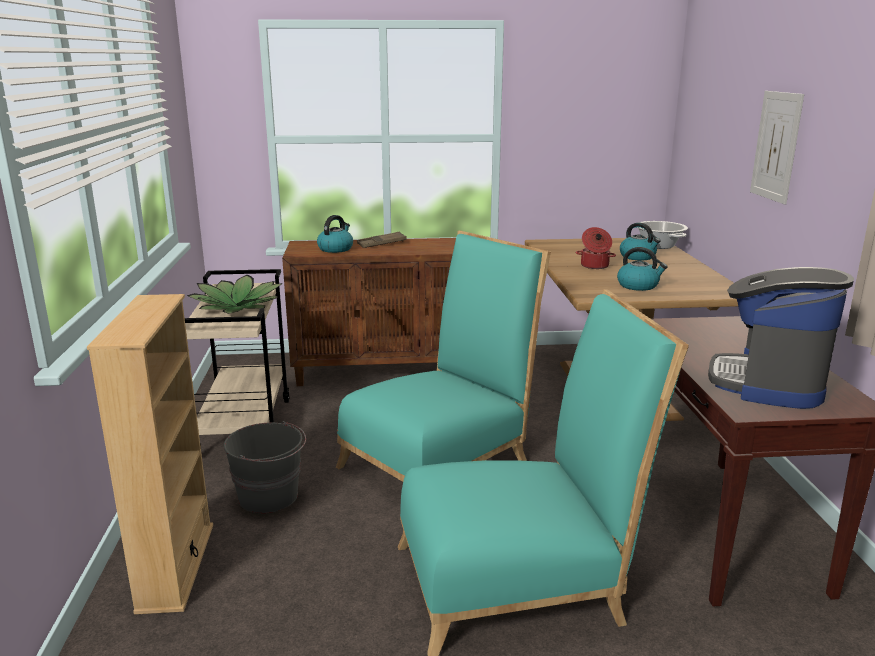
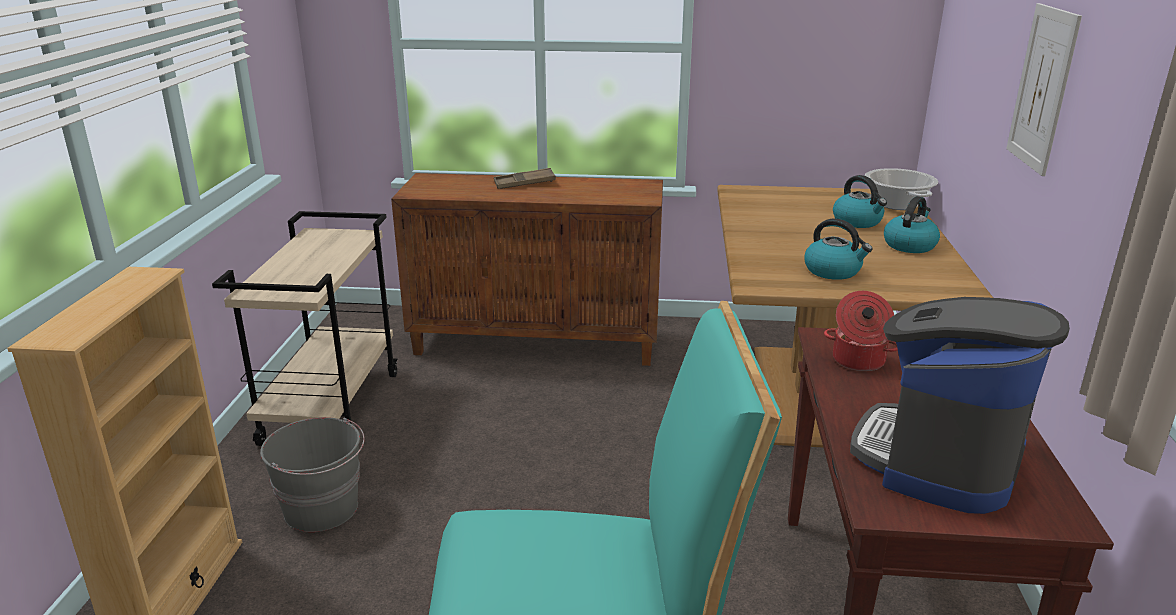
camera: 10 degrees right, 5 degrees up
potted plant [186,274,283,314] -> none
kettle [317,215,353,253] -> kettle moved to [884,196,940,253]
turquoise chair [336,230,551,482] -> none
cooking pot [576,227,616,269] -> cooking pot moved to [824,291,898,371]

